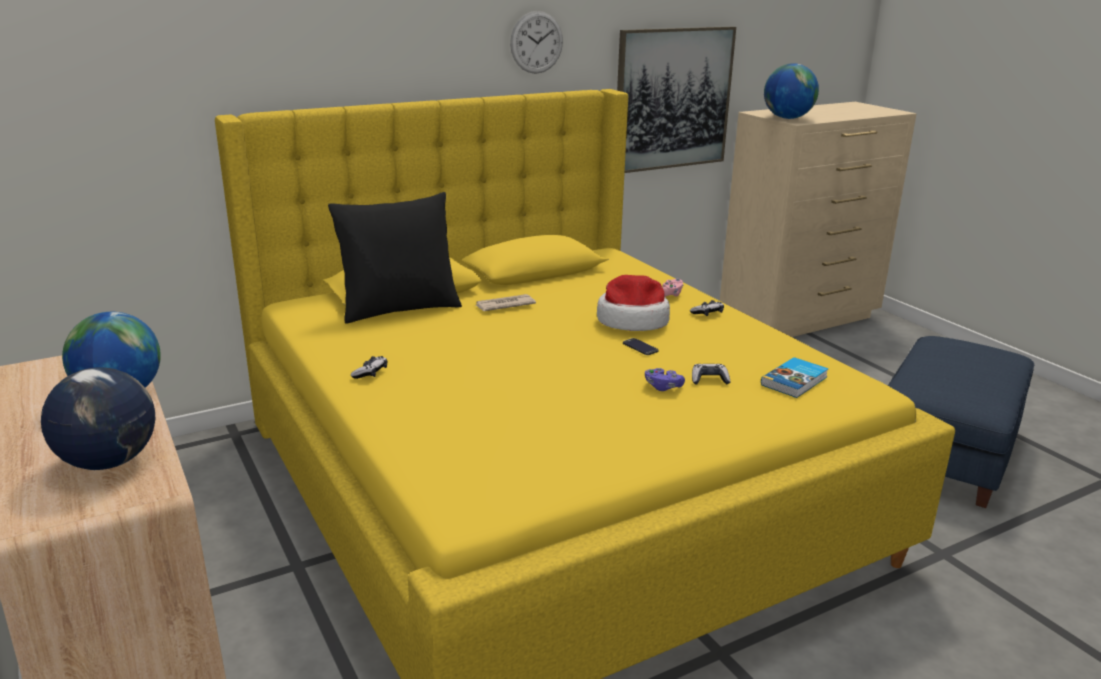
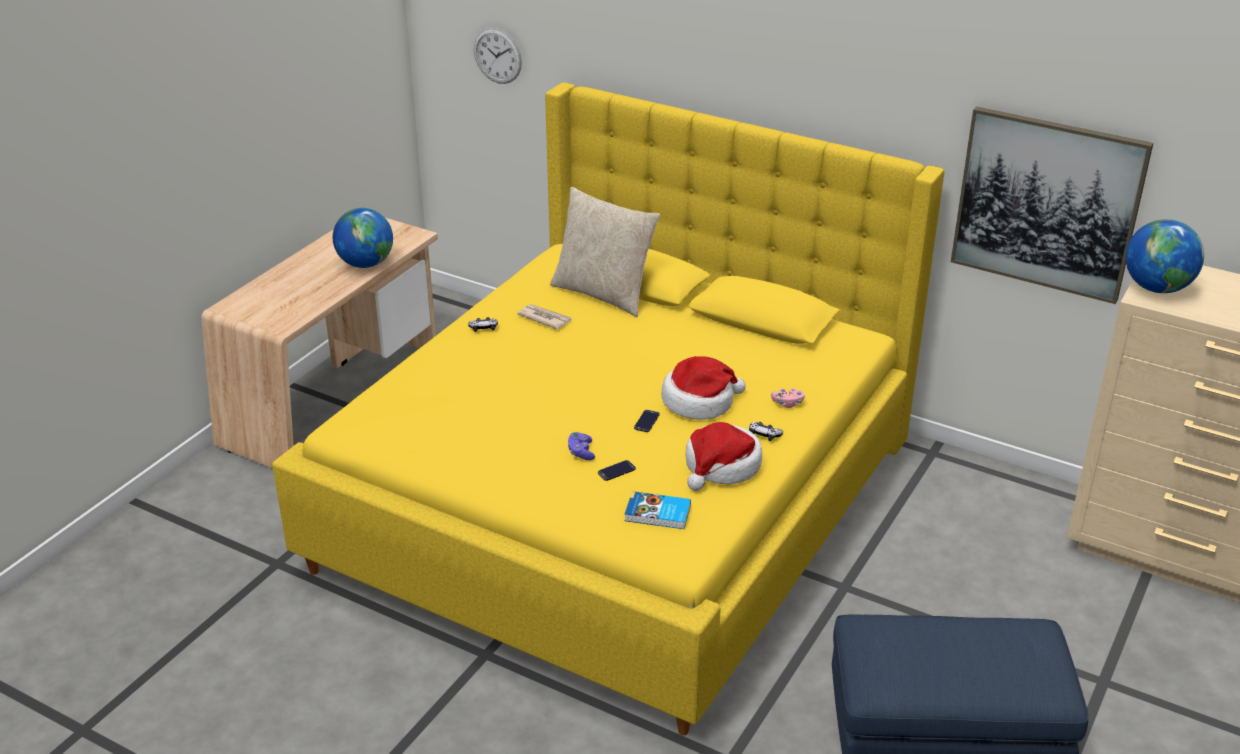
camera: 60 degrees right, 10 degrees up
globe [41,367,156,470] -> none
black pillow [328,192,462,323] -> beige pillow [550,187,660,317]
newspaper [476,294,536,311] -> newspaper moved to [517,304,572,330]
wall clock [510,11,563,74] -> wall clock moved to [474,28,522,84]
game controller [692,364,730,385] -> phone [598,460,636,481]
none -> hat [686,422,762,491]

